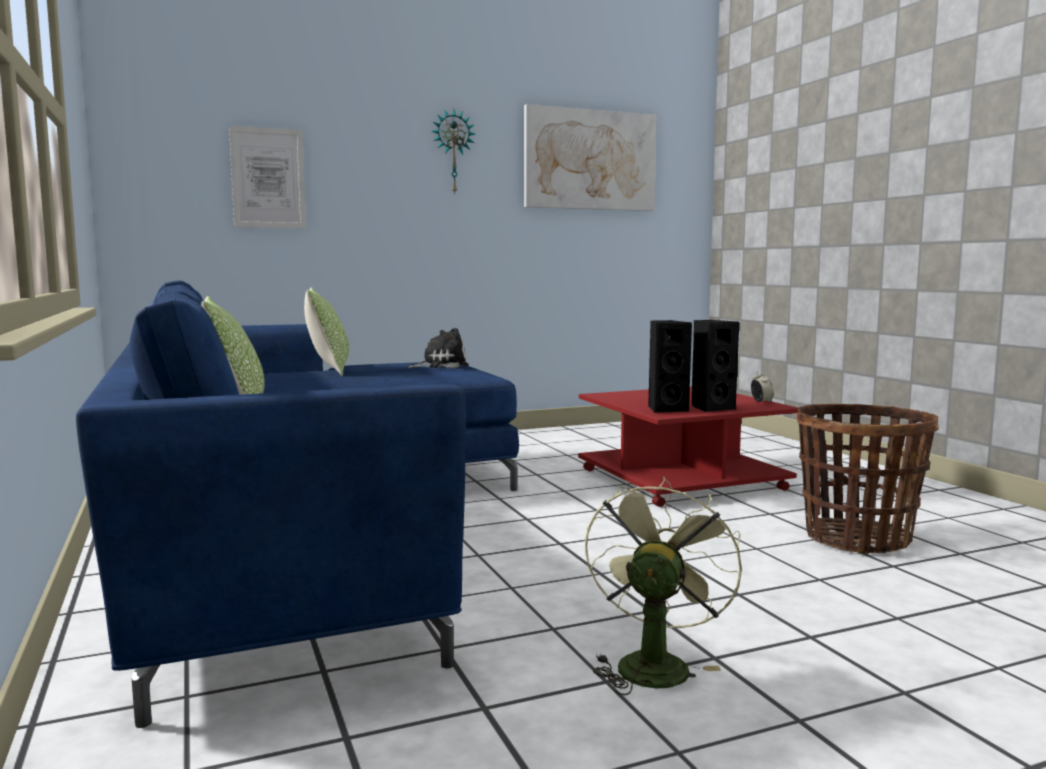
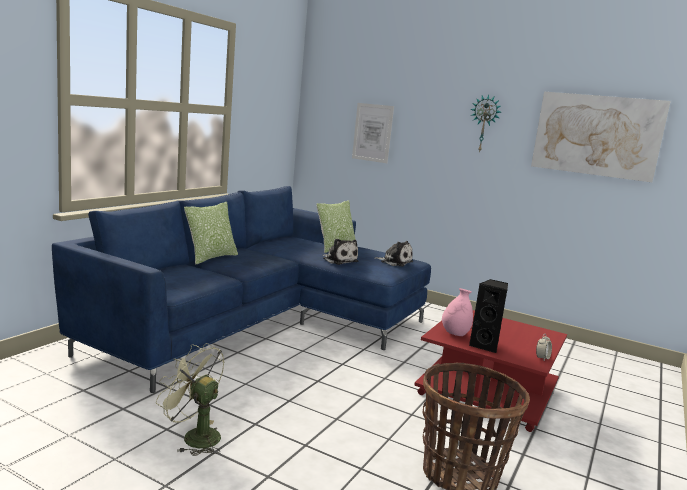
camera: 50 degrees right, 5 degrees up
green fan [585,477,742,695] -> green fan turned 135 degrees counterclockwise [156,343,224,456]
black speaker [648,320,692,413] -> pink vase [442,288,473,336]
none -> plush toy [323,239,358,265]

